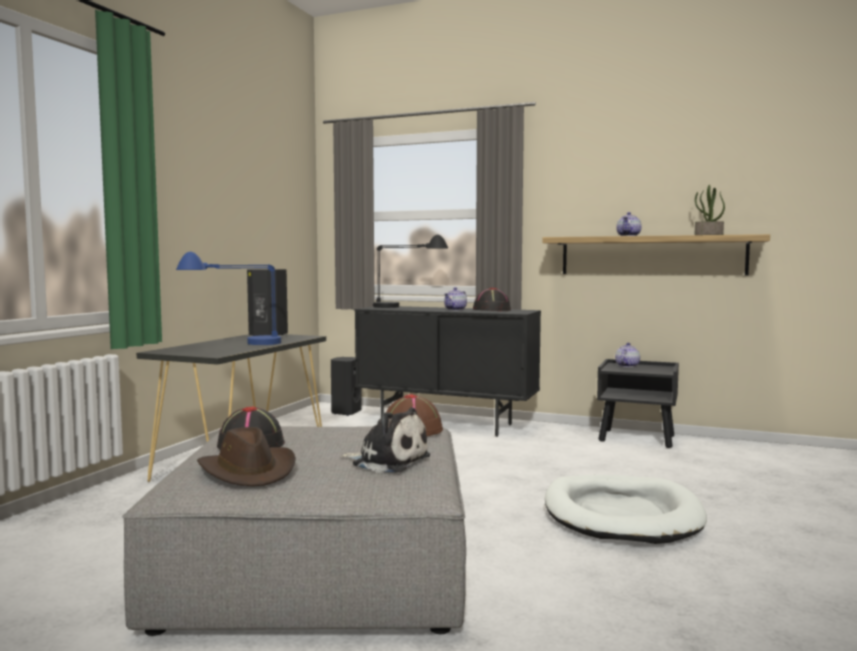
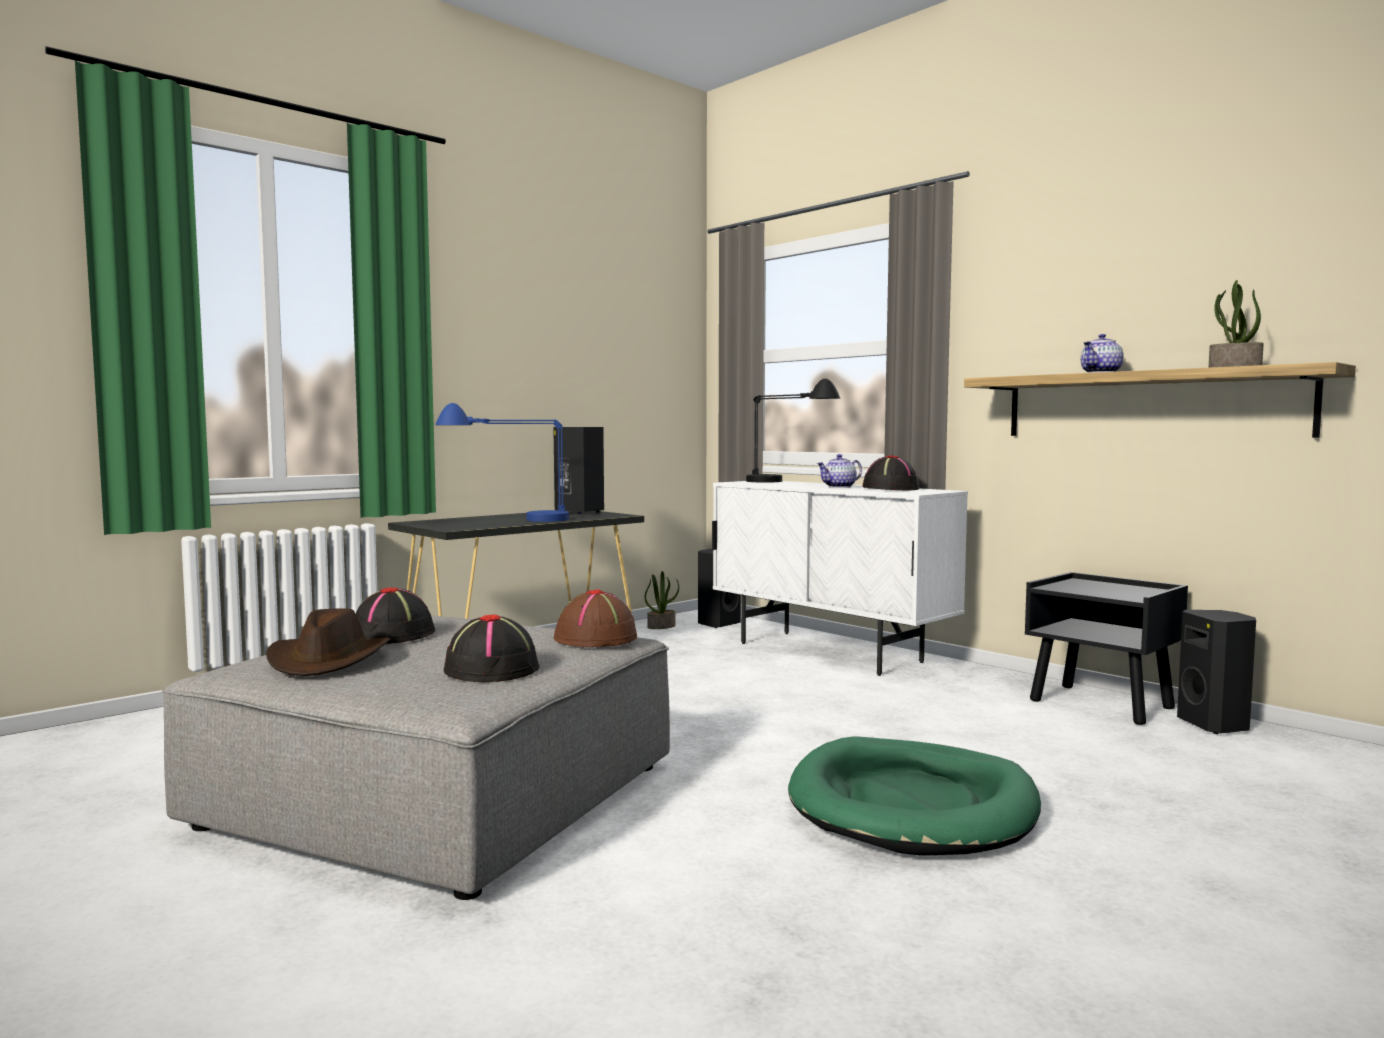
camera: 25 degrees right, 0 degrees up
plush toy [340,408,430,473] -> black hat [444,614,540,682]
black cabinet [355,306,541,437] -> white cabinet [712,481,968,676]
white dog bed [545,475,707,544] -> green dog bed [788,737,1041,856]
teapot [615,343,640,367] -> none
none -> potted plant [644,571,679,629]
none -> black speaker [1177,610,1256,734]

